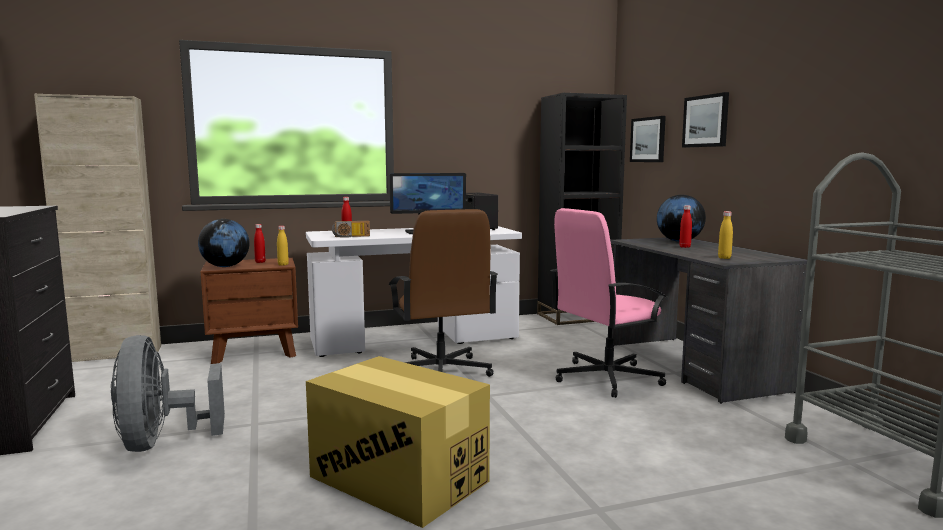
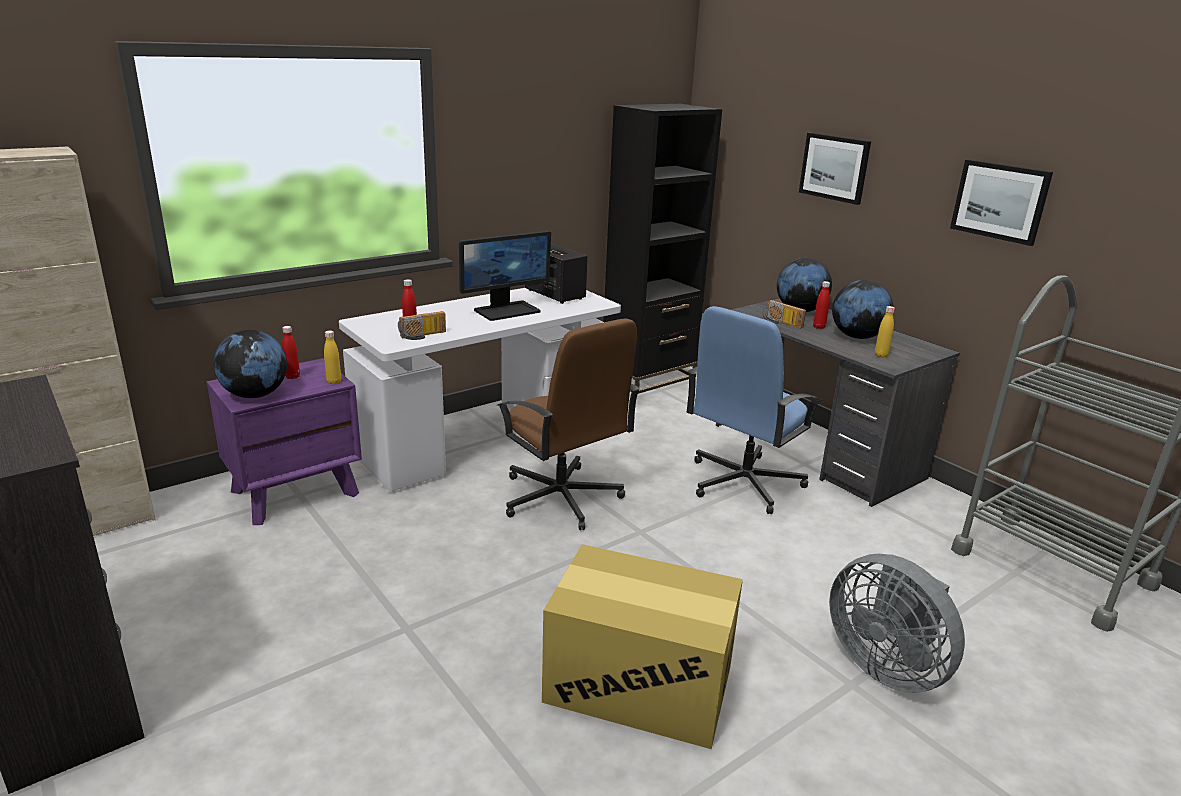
camera: 20 degrees left, 15 degrees up
grey fan [111,335,225,452] -> grey fan moved to [829,554,965,693]
brown nightstand [201,258,298,364] -> purple nightstand [207,358,362,525]
pink office chair [550,208,667,398] -> blue office chair [686,306,822,514]
picture [630,116,666,162] -> picture moved to [950,159,1053,246]
none -> radio [763,300,806,329]
none -> globe [832,280,894,339]

